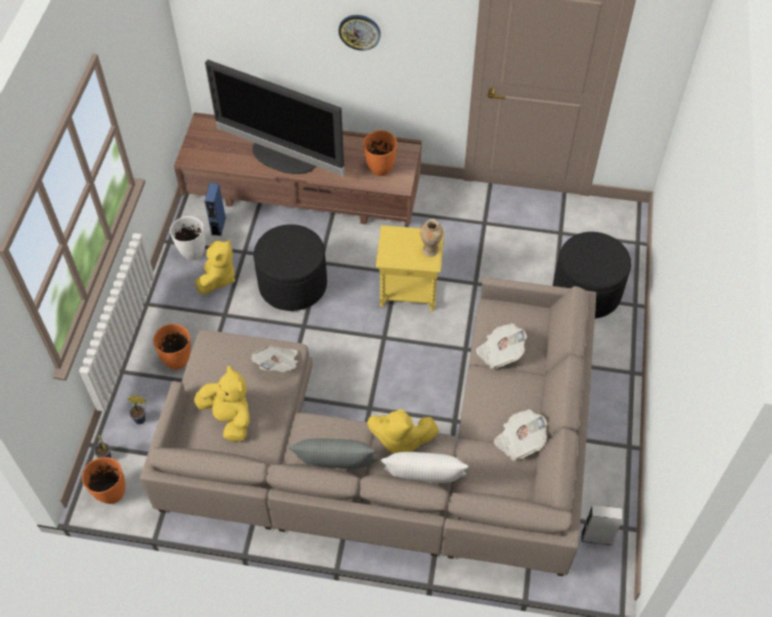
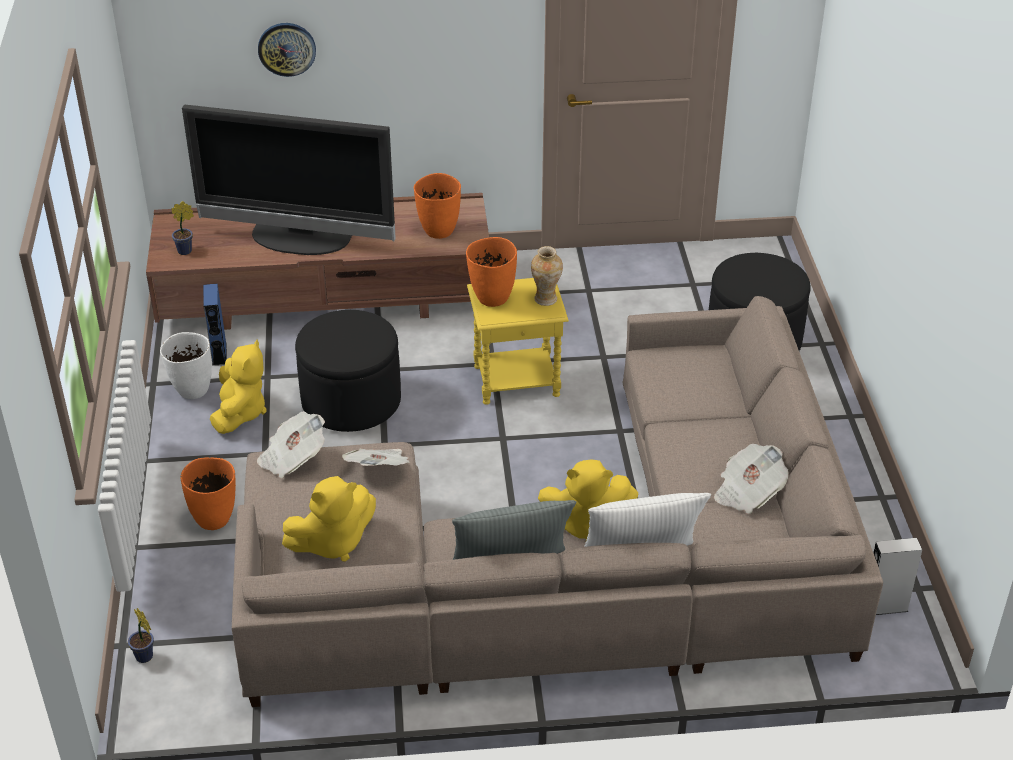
camera: 15 degrees left, 15 degrees down
orange vase [82,457,125,504] -> orange vase moved to [466,237,517,307]
potted plant [128,395,146,424] -> potted plant moved to [171,201,194,255]
yellow plush toy [194,365,250,442] -> yellow plush toy turned 120 degrees clockwise [282,476,376,562]
wall clock [338,15,381,51] -> wall clock moved to [258,23,316,77]
newspaper [476,323,527,369] -> newspaper moved to [257,411,325,478]

